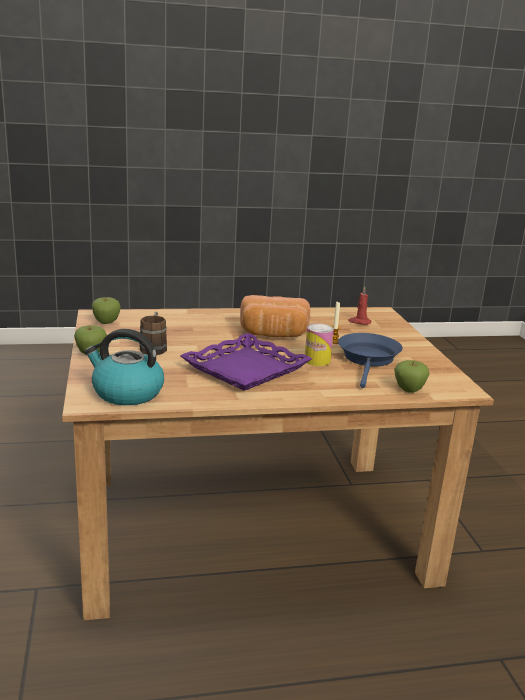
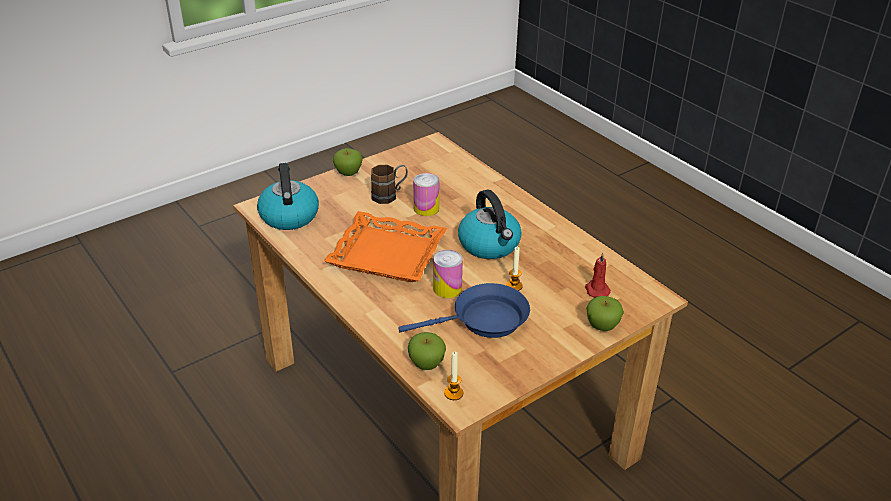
camera: 65 degrees right, 15 degrees up
apple [92,297,121,324] -> apple moved to [586,296,624,331]
purple tray [180,333,312,391] -> orange tray [324,211,447,282]
bread [240,295,310,338] -> kettle [458,190,522,259]
none -> can [413,173,439,216]
none -> candle [444,352,463,400]

